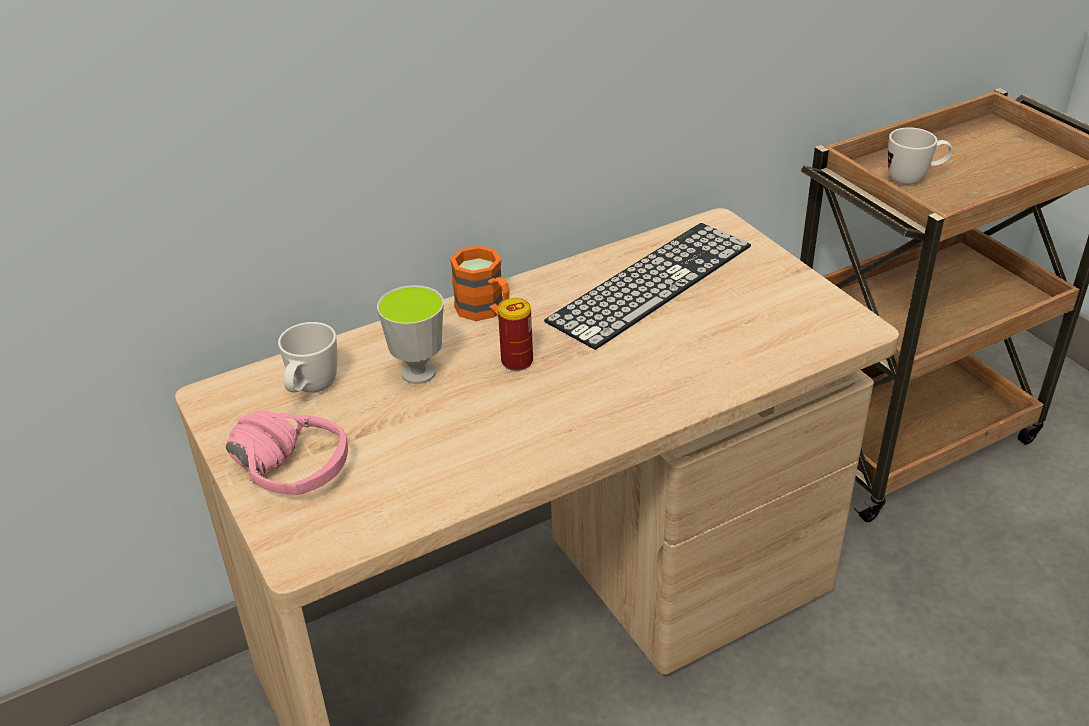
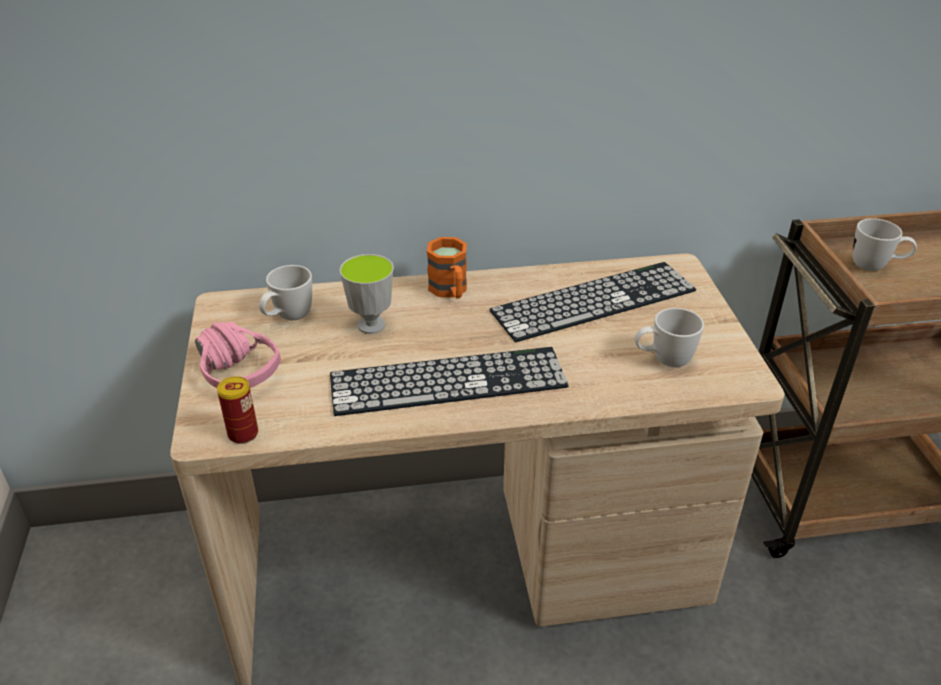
camera: 20 degrees right, 0 degrees up
can [498,298,533,371] -> can moved to [217,376,258,444]
none -> keyboard [330,347,569,416]
none -> white mug [635,308,704,367]

